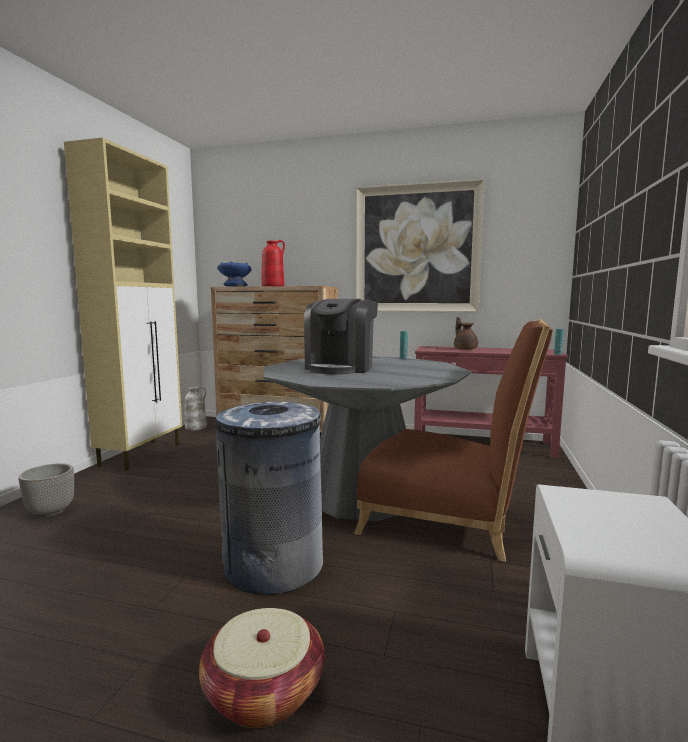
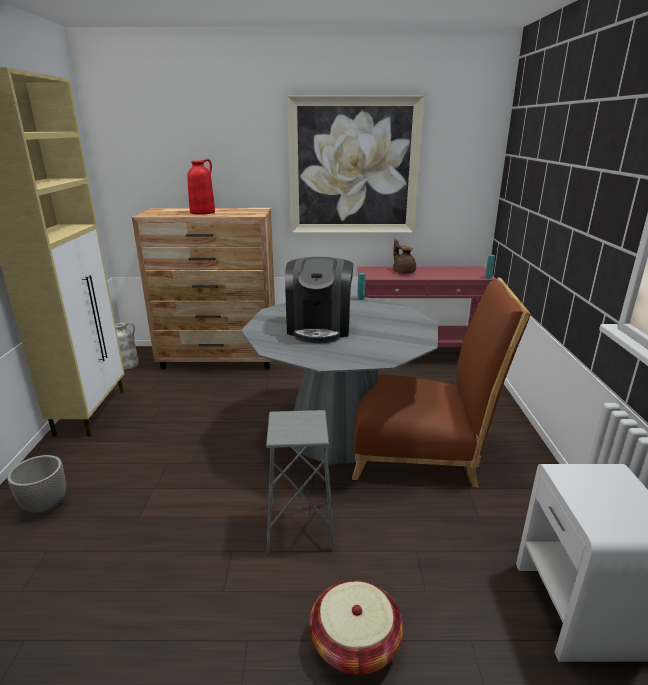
camera: 15 degrees left, 15 degrees up
grey trash can [215,402,323,595] -> grey stool [266,410,335,553]
blue bowl [217,262,251,287] -> none

